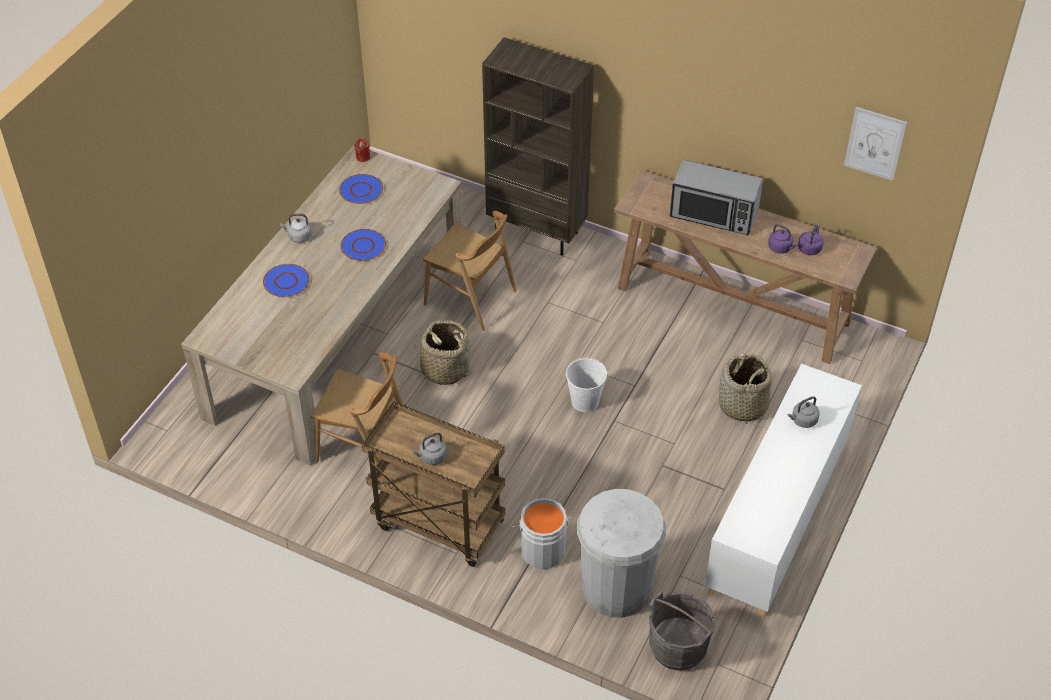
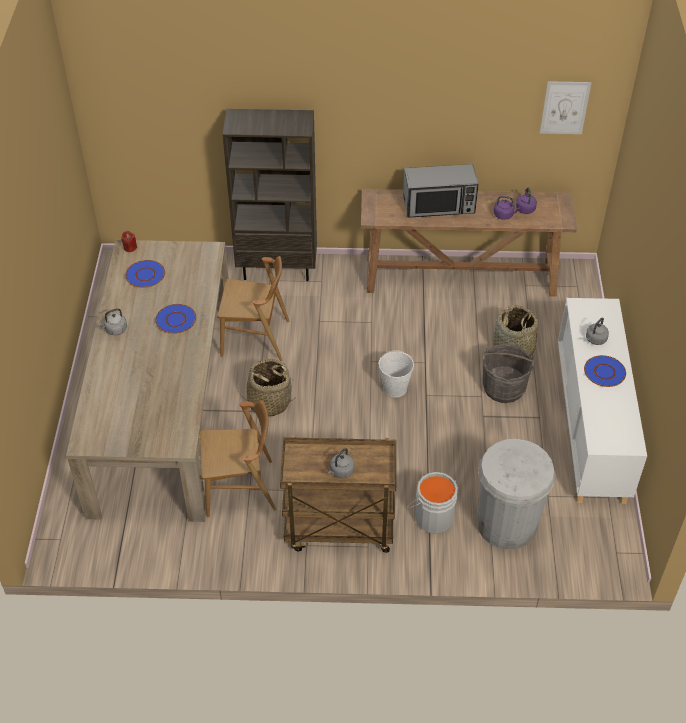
camera: 25 degrees left, 0 degrees up
blue plate [263,264,310,297] -> blue plate moved to [584,355,626,387]
grey bucket [649,592,717,671] -> grey bucket moved to [482,343,536,403]

